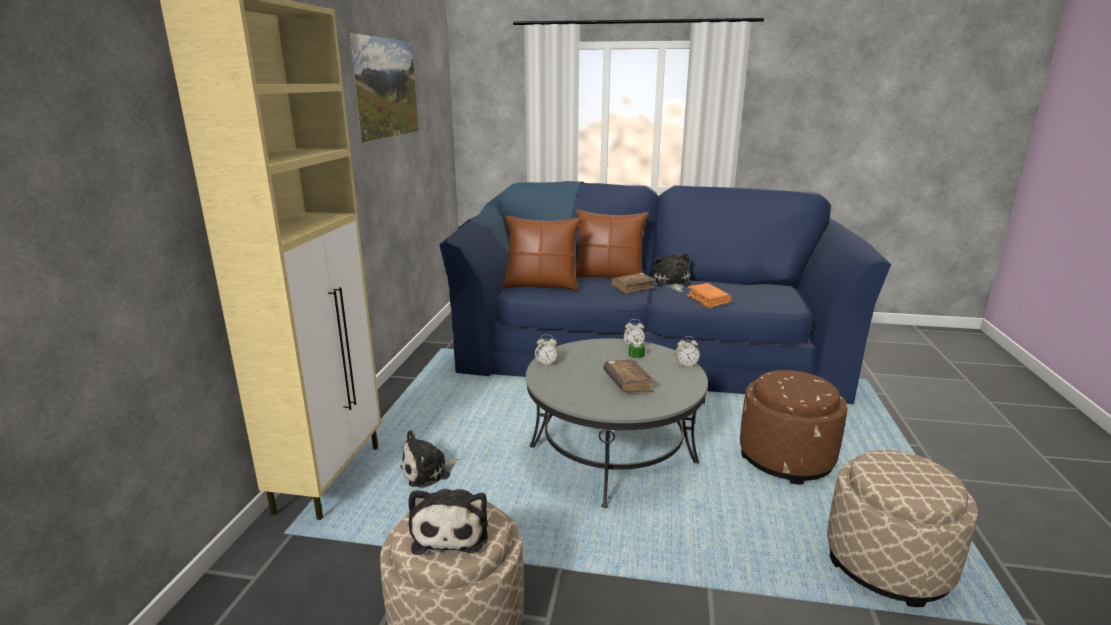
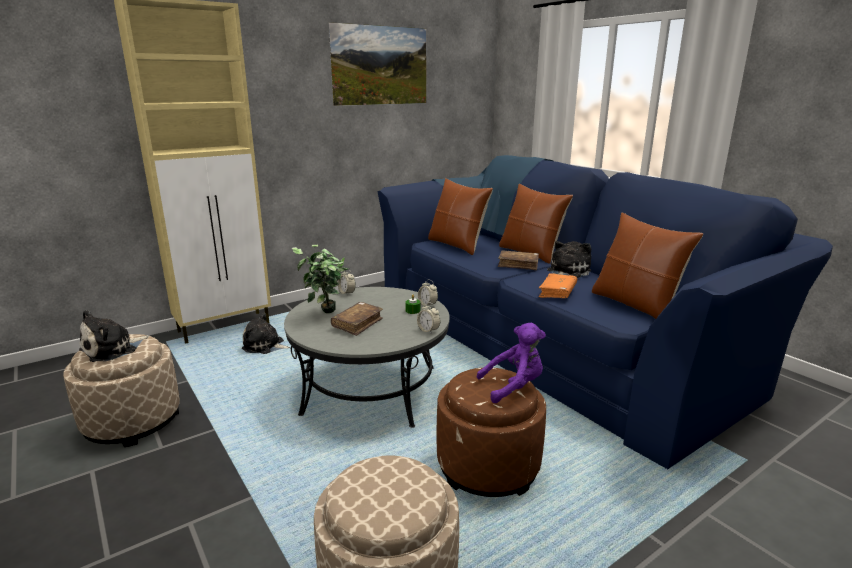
camera: 45 degrees right, 0 degrees up
none -> potted plant [292,245,349,313]
none -> purple plush toy [476,323,546,403]
none -> brown pillow [592,213,703,319]

